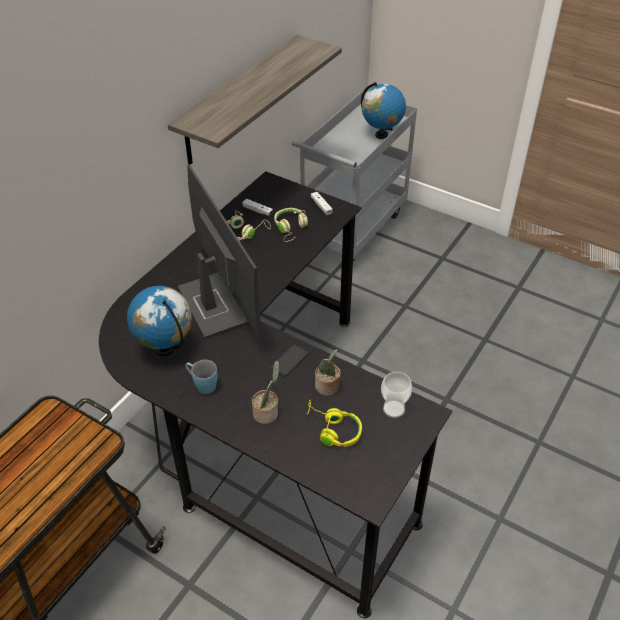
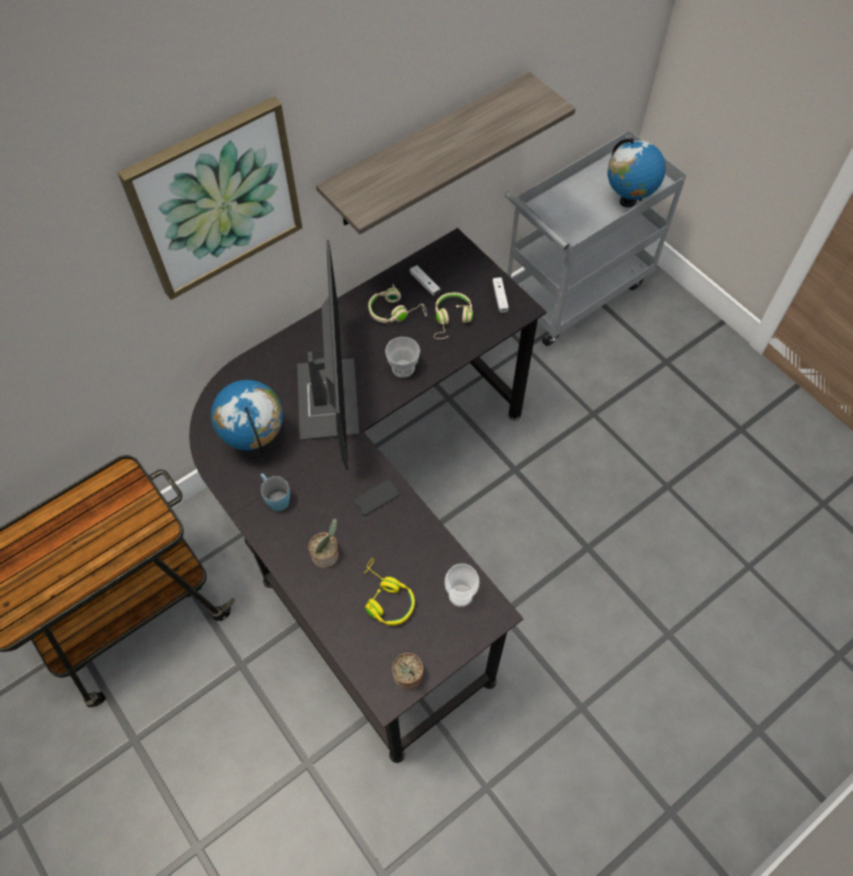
camera: 20 degrees right, 15 degrees up
potted plant [315,349,341,396] -> potted plant moved to [392,653,423,690]
none -> picture [118,96,302,300]
none -> cup [385,337,420,378]

